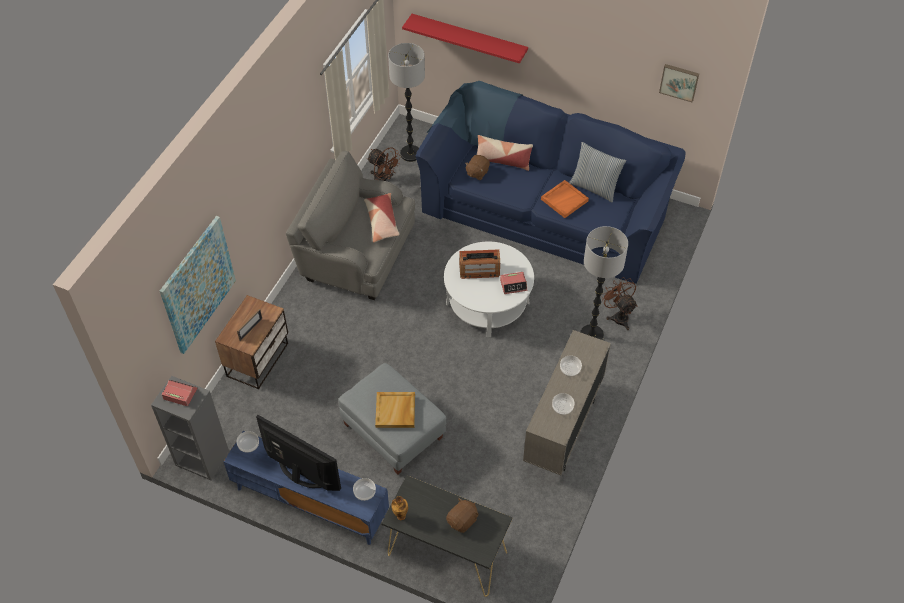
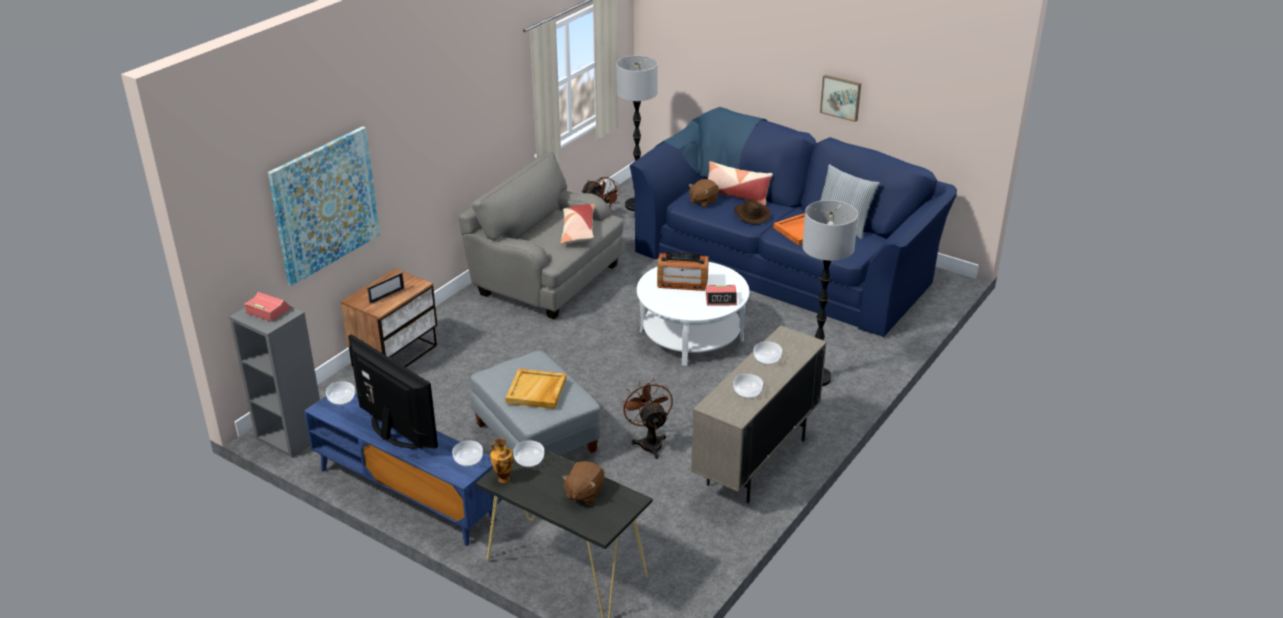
camera: 10 degrees right, 20 degrees down
red shelf [402,14,528,64] -> none
brown plush toy [446,498,479,533] -> brown plush toy turned 150 degrees clockwise [562,461,605,505]
brown fan [601,277,638,330] -> brown fan moved to [621,379,673,459]
picture [659,64,699,102] -> picture moved to [820,75,861,122]
none -> bowl [513,441,544,467]
none -> brown hat [734,199,771,225]

